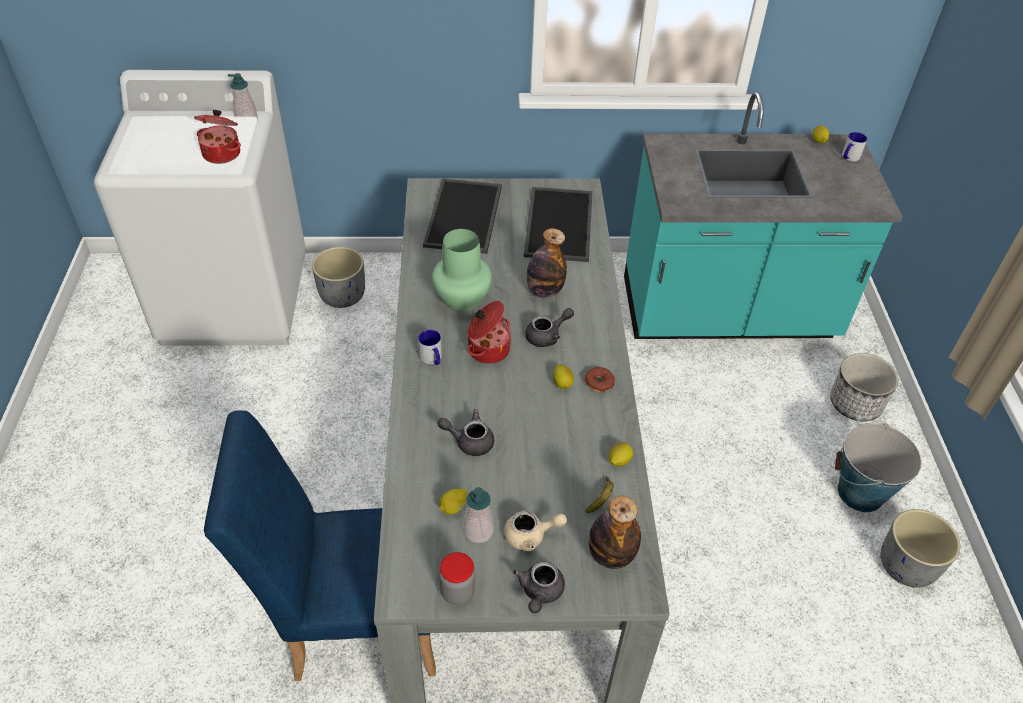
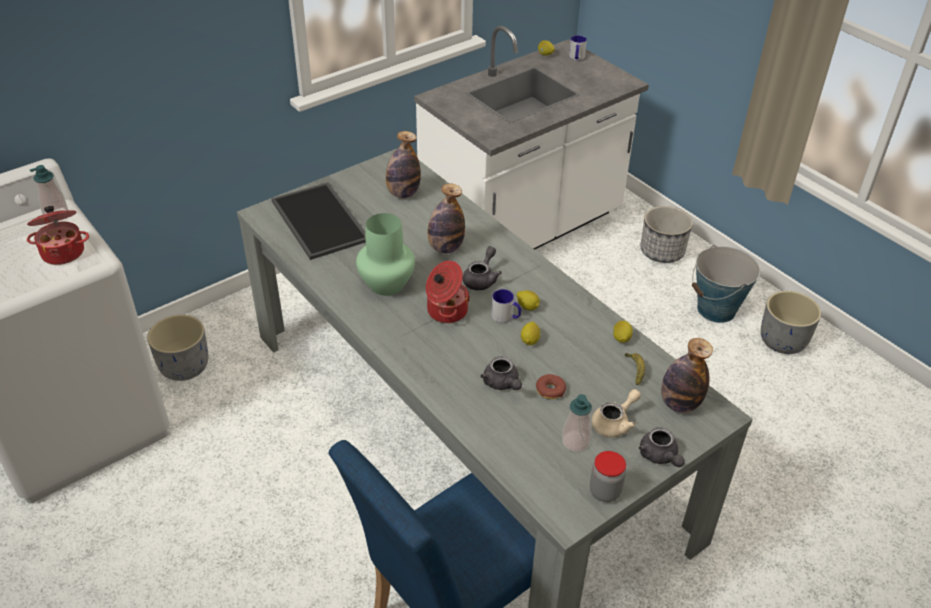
camera: 35 degrees left, 5 degrees down
mug [418,330,442,365] -> mug moved to [491,289,521,323]
grey teapot [438,409,494,456] -> grey teapot turned 90 degrees counterclockwise [480,356,522,390]
lemon [440,489,467,514] -> lemon moved to [521,322,541,345]
tray [524,187,592,262] -> bottle [386,131,421,198]
donut [585,367,615,392] -> donut moved to [536,374,566,399]
turquoise counter [624,92,903,339] -> white counter [414,26,649,250]

